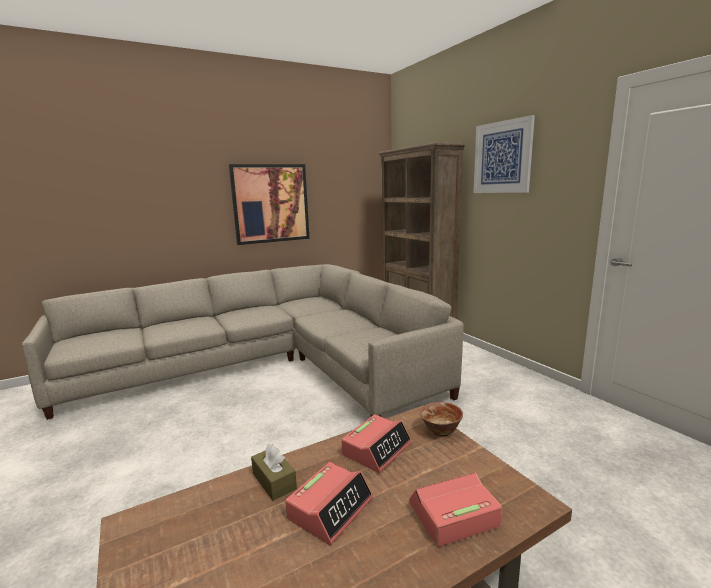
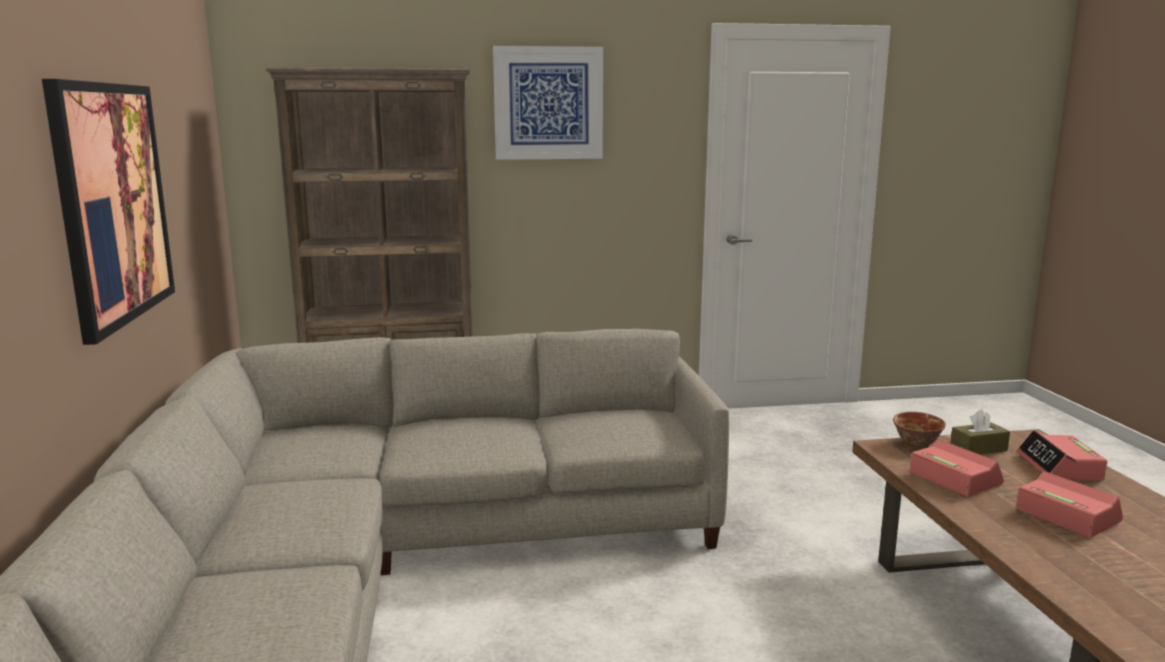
camera: 70 degrees left, 0 degrees up
brown tissue box [251,444,297,501] -> brown tissue box moved to [950,409,1010,454]

